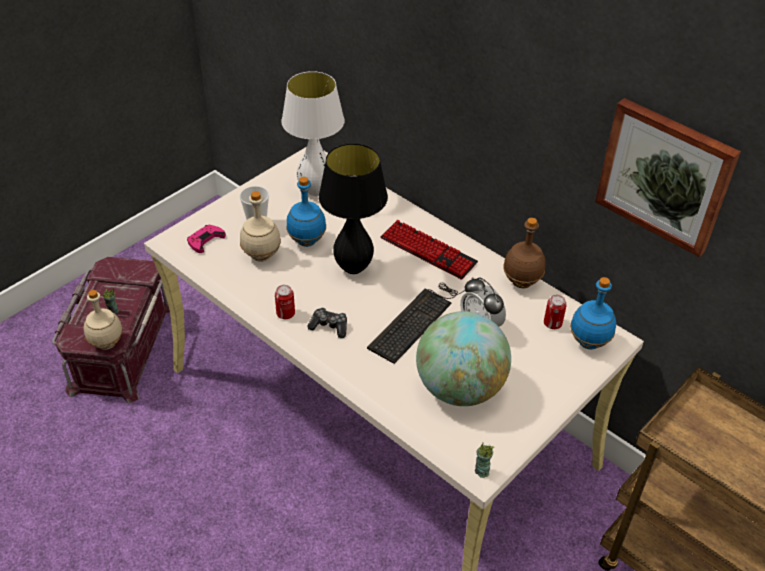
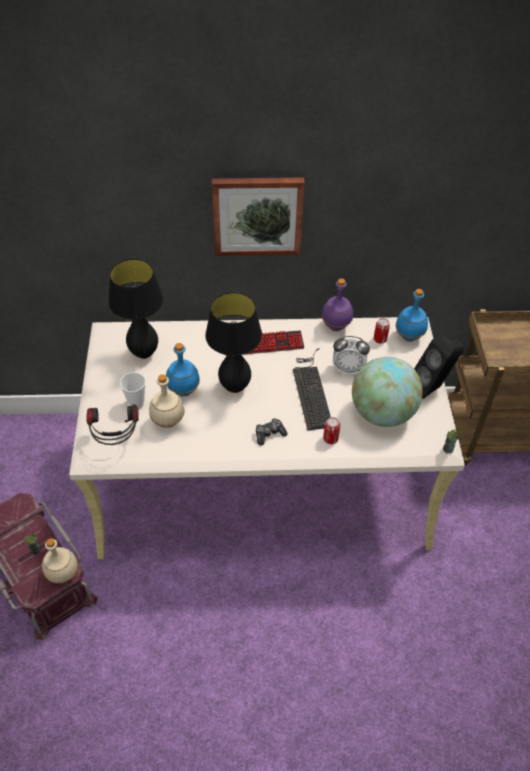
camera: 45 degrees left, 5 degrees up
pink game controller [187,225,226,253] -> headphones [86,404,139,445]
can [275,285,295,319] -> can moved to [323,417,340,444]
white table lamp [281,71,345,196] -> black table lamp [108,259,163,359]
brown bottle [503,218,546,288] -> purple bottle [322,278,353,331]
picture [595,98,741,257] -> picture moved to [212,178,305,256]
none -> black speaker [414,335,464,399]

